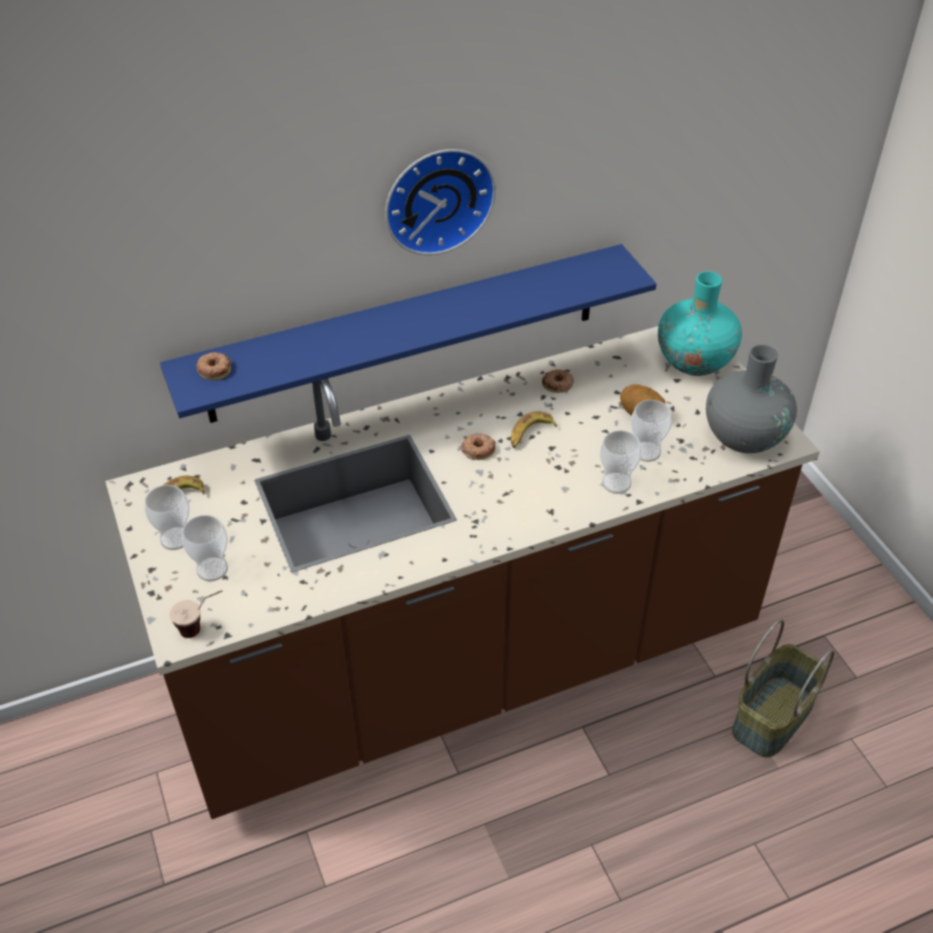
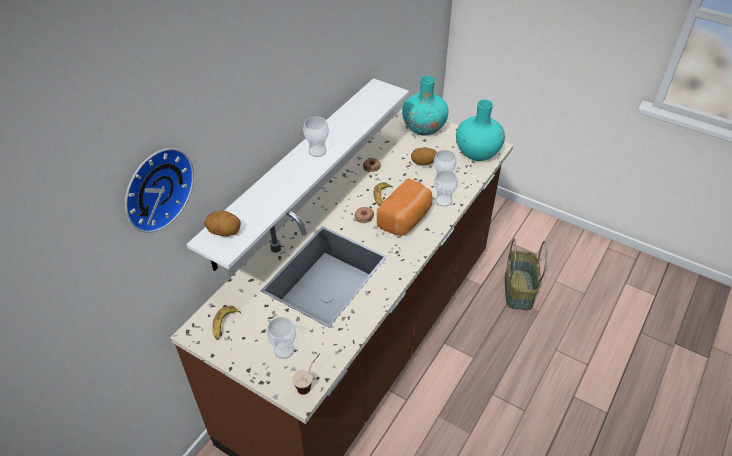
camera: 35 degrees left, 0 degrees up
cup [145,485,189,550] -> cup moved to [303,117,329,157]
blue shelf [160,244,656,423] -> white shelf [187,78,409,271]
donut [196,352,231,380] -> potato [204,211,241,236]
wall clock [385,149,496,255] -> wall clock moved to [125,148,194,233]
grey vase [706,345,797,453] -> turquoise vase [456,99,505,161]
none -> bread [377,178,432,236]

